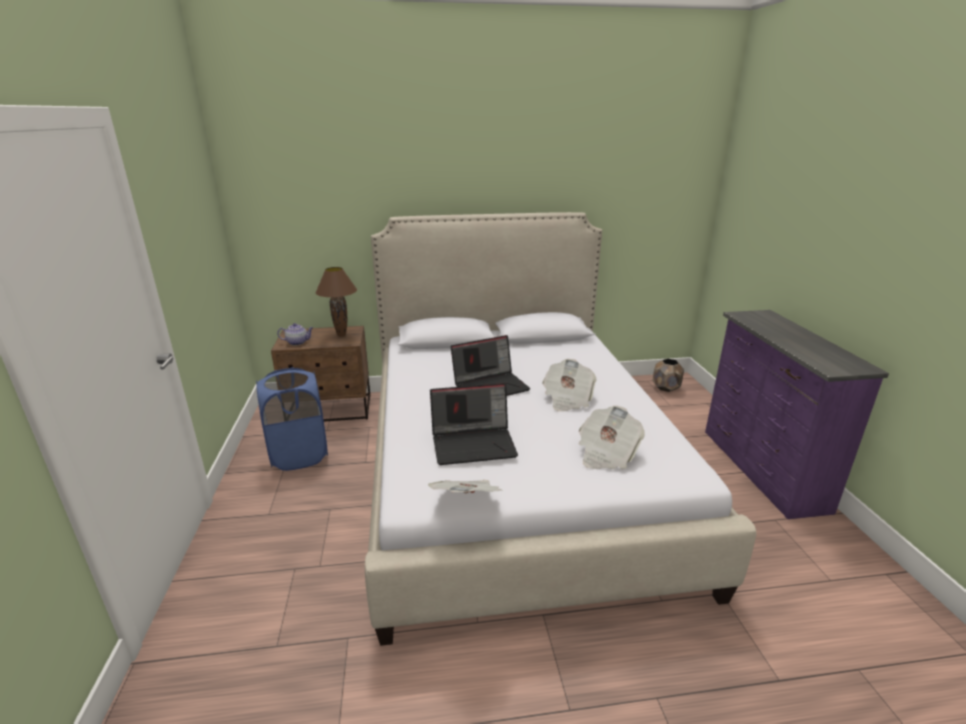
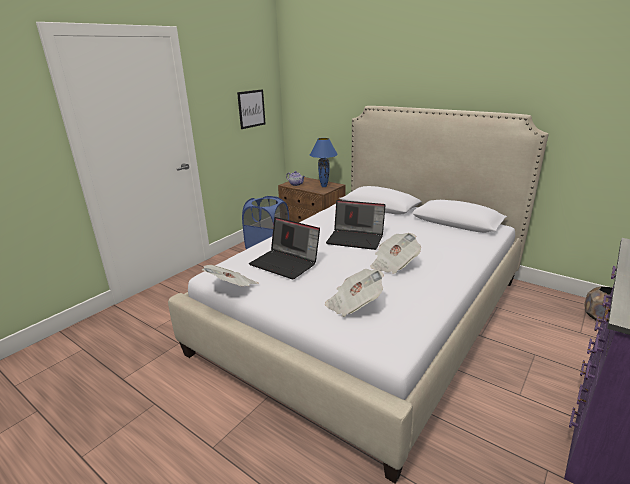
camera: 45 degrees right, 0 degrees up
brown table lamp [315,267,357,337] -> blue table lamp [310,138,338,187]
none -> picture [237,89,266,129]

